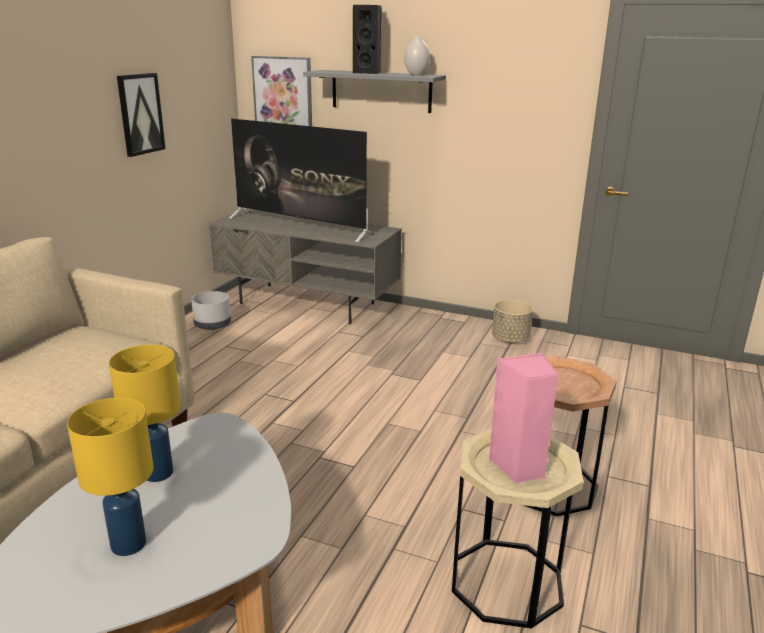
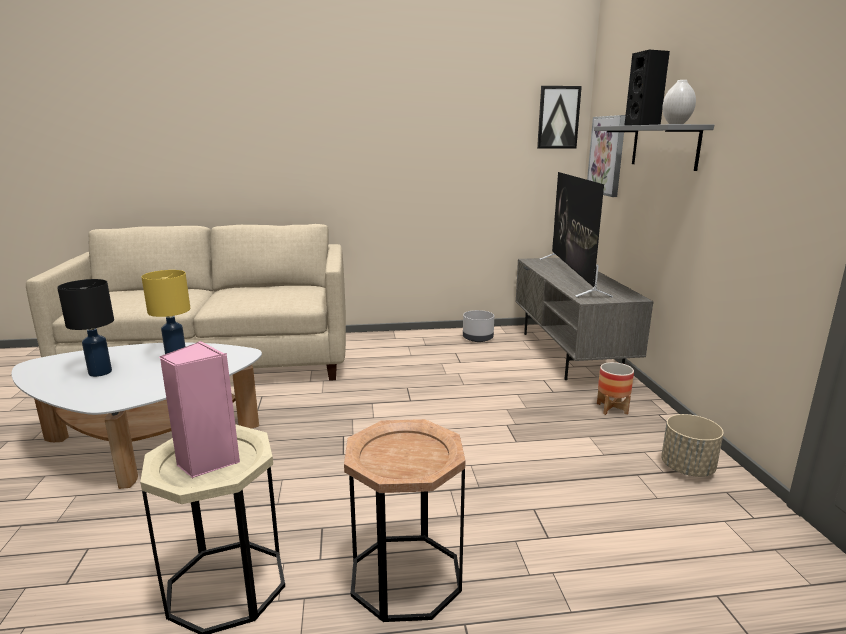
camera: 60 degrees right, 5 degrees down
yellow table lamp [67,398,153,556] -> black table lamp [57,279,114,377]
picture [117,73,165,157] -> picture moved to [537,86,582,149]
none -> planter [597,362,634,415]

